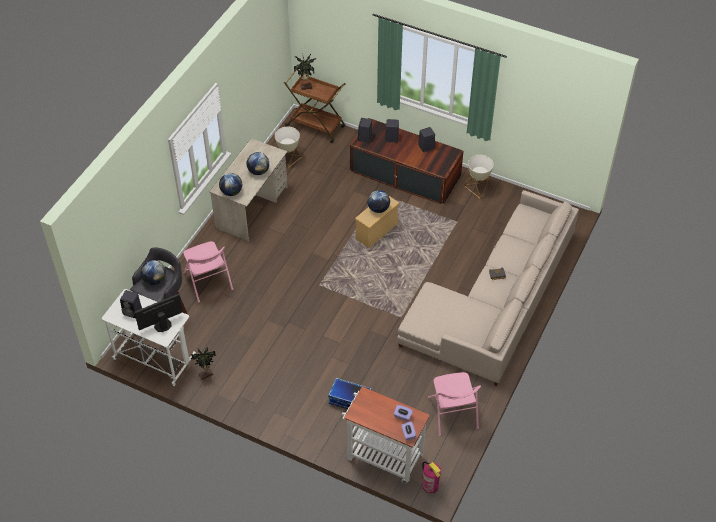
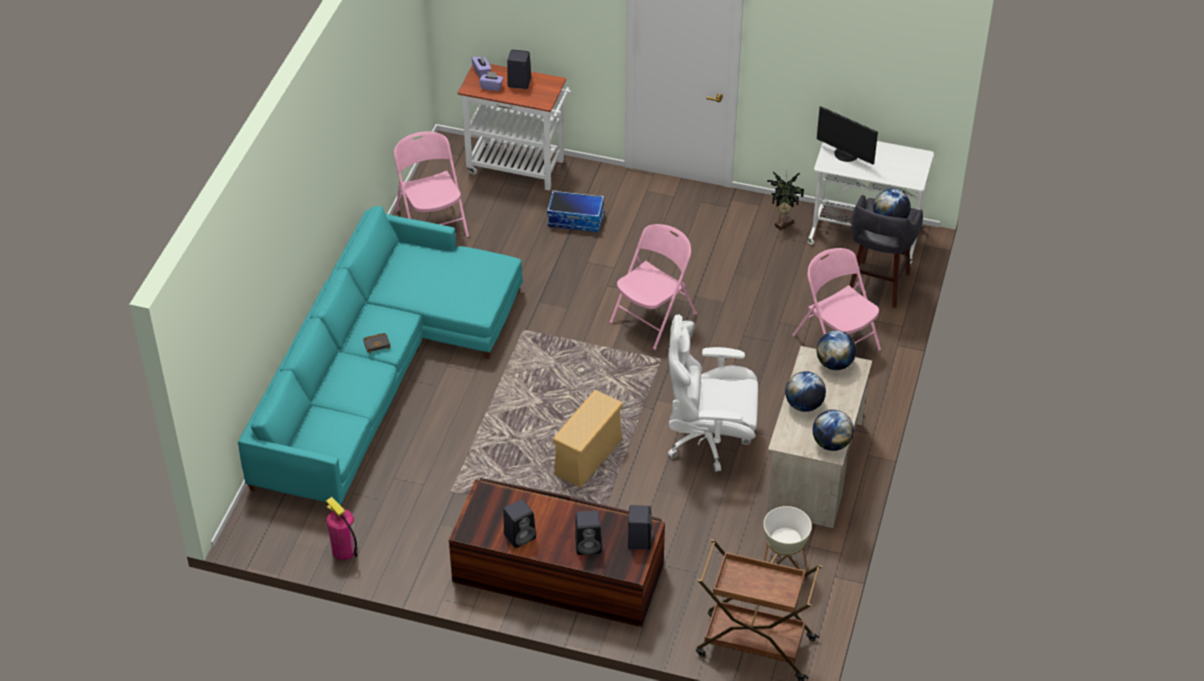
camera: 170 degrees right, 5 degrees down
black speaker [120,290,142,318] -> black speaker moved to [507,50,531,89]
monitor [134,294,183,332] -> monitor turned 75 degrees clockwise [817,106,878,165]
potted plant [294,53,316,90] -> none
globe [367,190,390,213] -> globe moved to [813,410,854,451]
beige sofa [397,190,579,386] -> turquoise sofa [238,206,523,506]
fire extinguisher [422,462,441,493] -> fire extinguisher moved to [326,497,358,560]
planter [464,155,494,199] -> none
none -> pink chair [609,224,697,350]
none -> white office chair [668,314,758,472]

